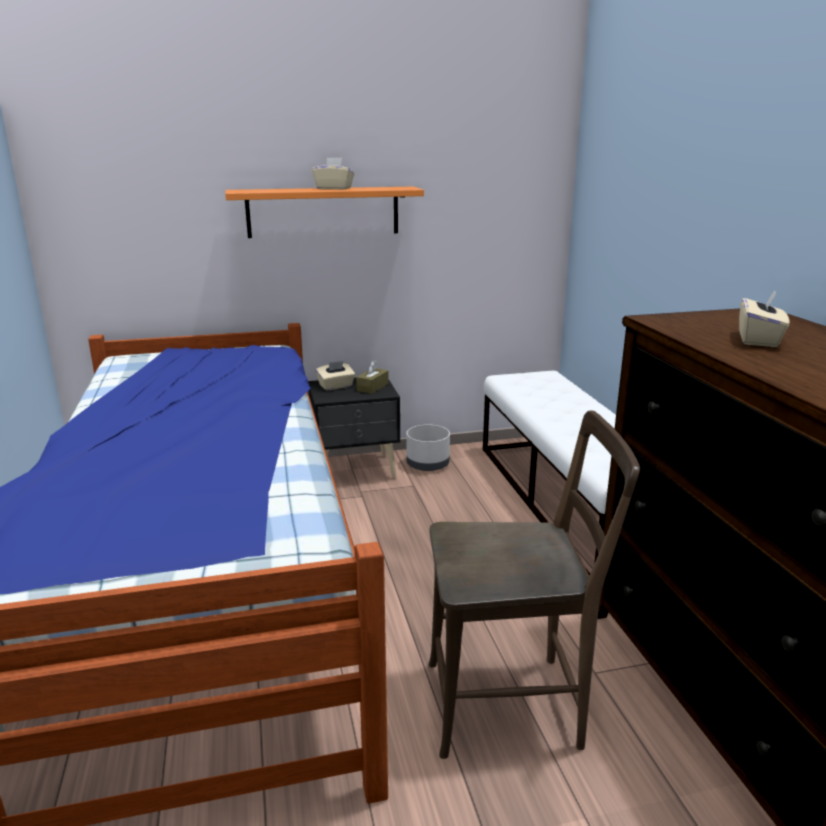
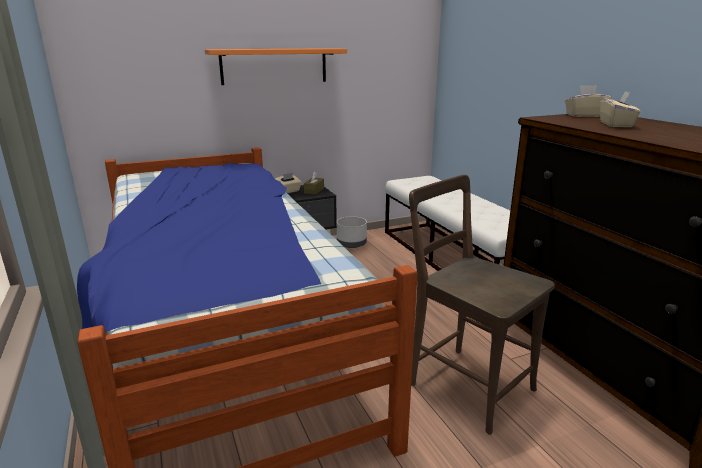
camera: 10 degrees left, 0 degrees up
beige tissue box [312,157,354,190] -> beige tissue box moved to [565,85,612,117]
brown chair [429,410,640,759] -> brown chair turned 120 degrees counterclockwise [409,175,555,435]

